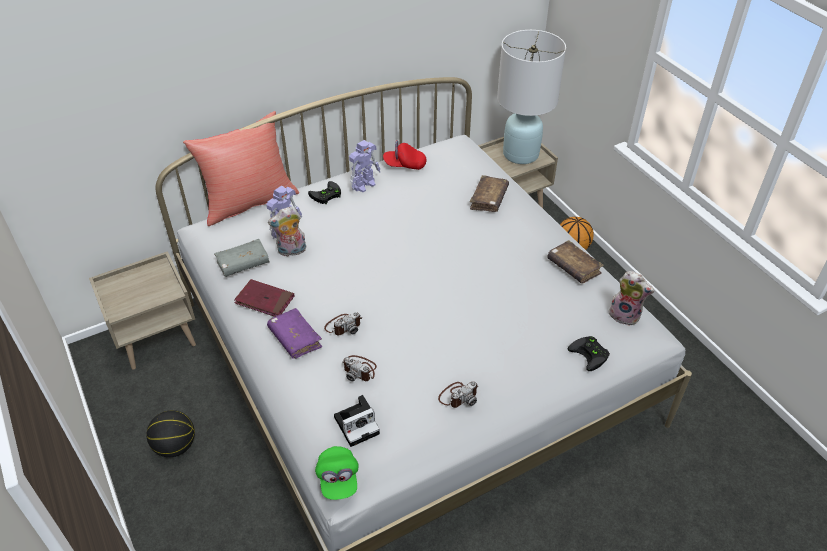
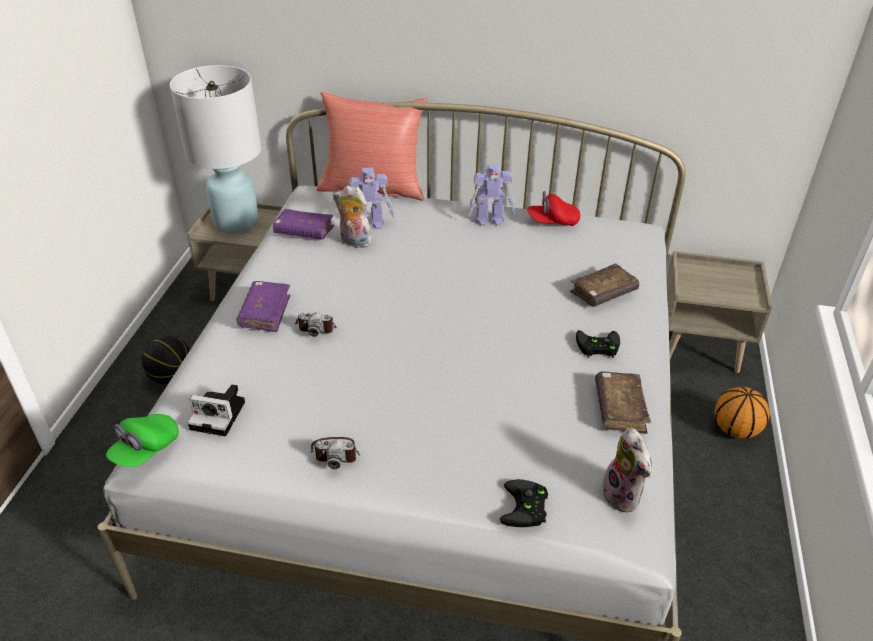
camera: 40 degrees right, 5 degrees down
grey book [214,239,270,277] -> purple book [273,209,334,240]
red book [234,279,294,317] -> none
black game controller [308,181,341,204] -> black game controller moved to [576,330,620,358]
camera [343,355,377,382] -> none
red cap [383,140,427,170] -> red cap turned 45 degrees counterclockwise [527,191,580,226]
white table lamp [497,30,566,164] -> white table lamp moved to [170,65,261,233]

